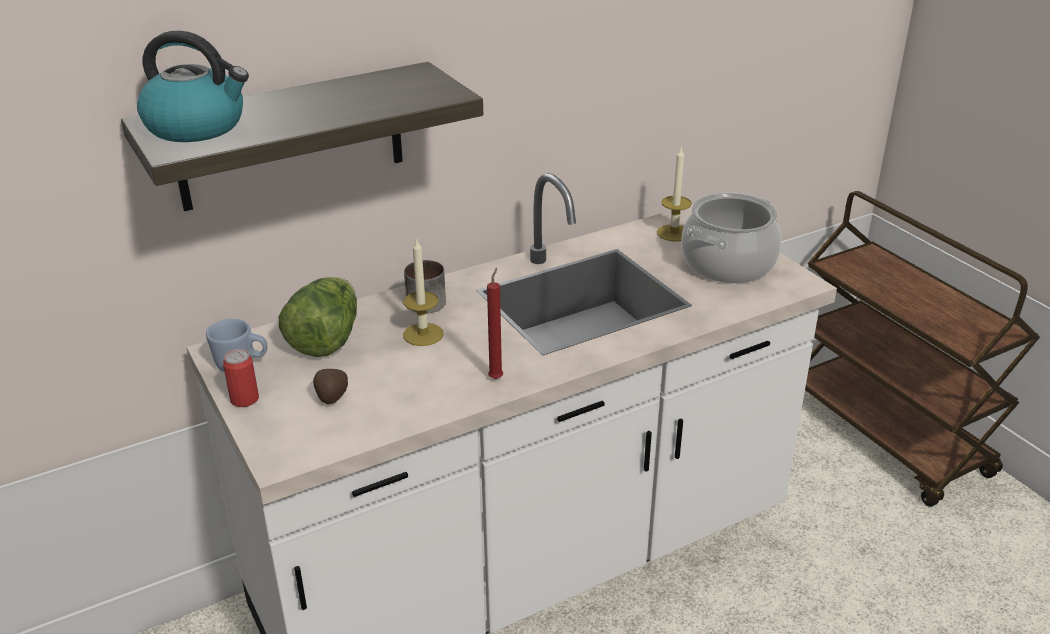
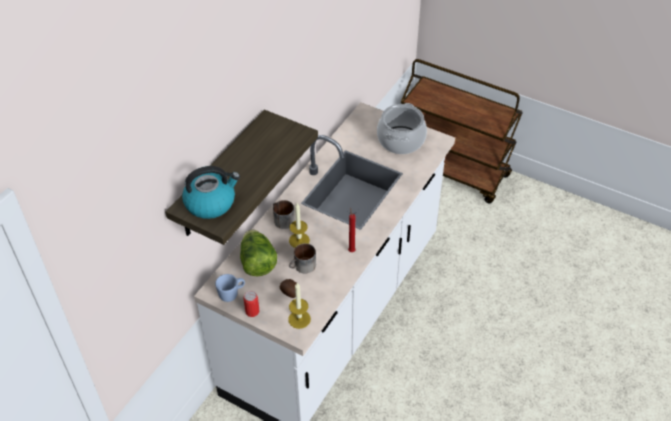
camera: 30 degrees left, 15 degrees up
candle [657,148,692,242] -> candle moved to [288,283,311,329]
none -> mug [289,243,316,274]

